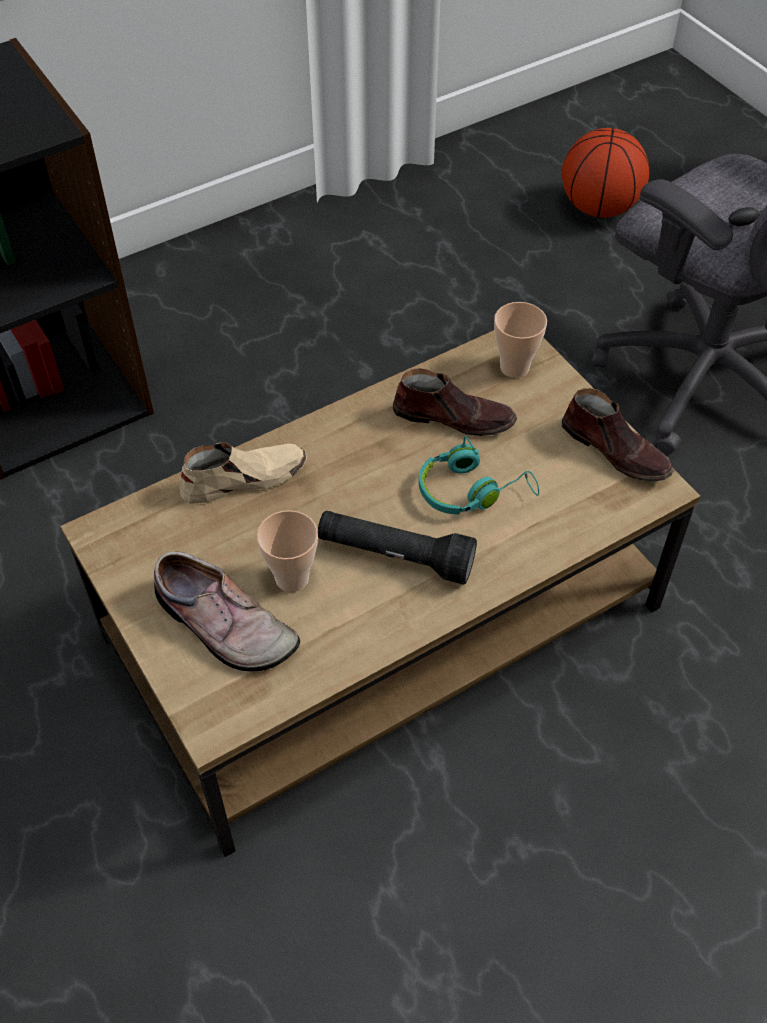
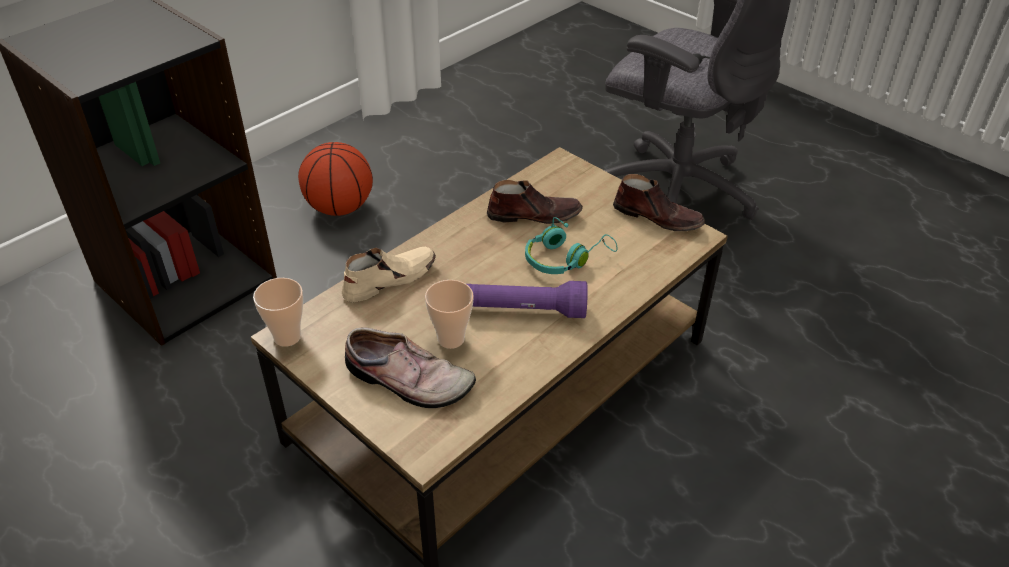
camera: 15 degrees left, 10 degrees down
black flashlight [318,511,477,585] -> purple flashlight [467,281,588,318]
cup [494,302,547,378] -> cup moved to [253,278,303,347]
basketball [562,128,650,218] -> basketball moved to [298,142,373,216]

